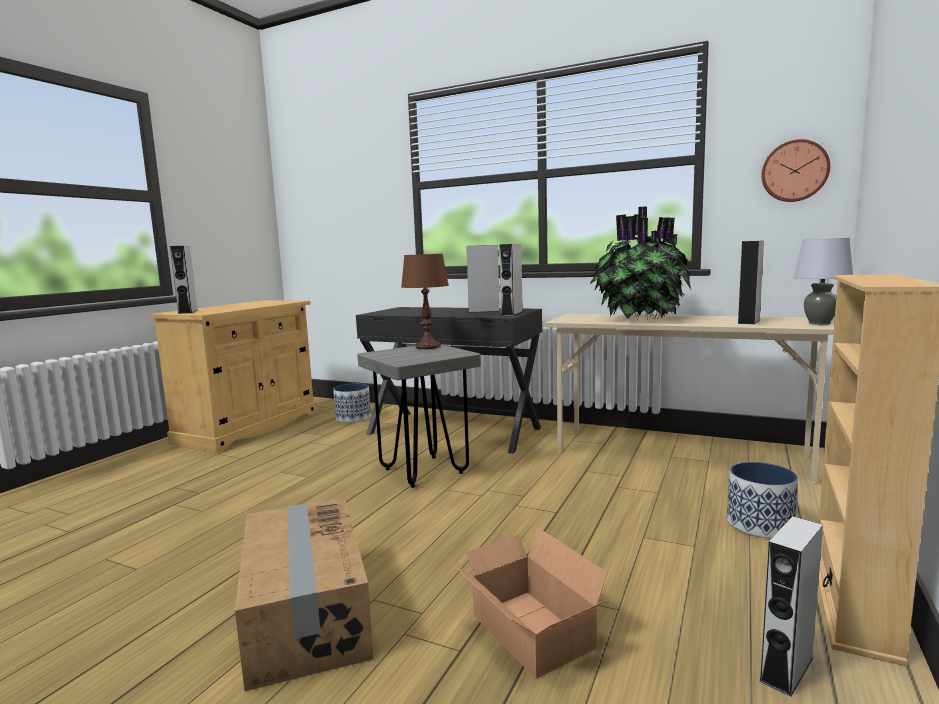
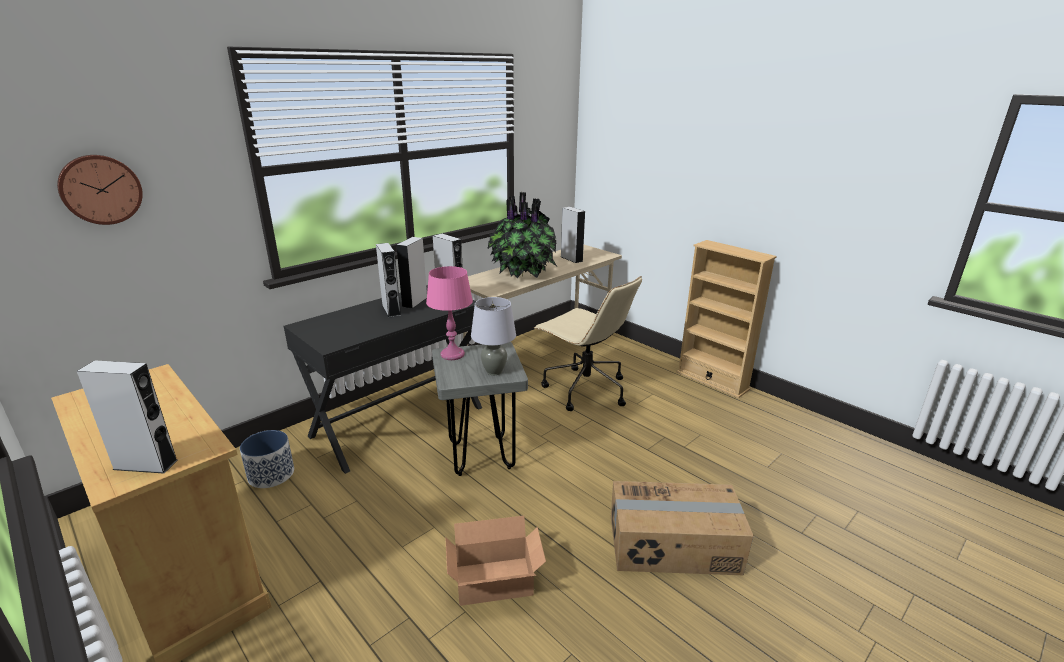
camera: 70 degrees left, 15 degrees up
brown table lamp [401,254,449,349] -> pink table lamp [426,266,473,360]
cardboard box [451,528,609,679] -> cardboard box moved to [445,516,546,606]
planter [727,462,798,538] -> none
grey speaker [759,516,823,697] -> grey speaker moved to [376,243,401,317]
wall clock [761,139,830,202] -> wall clock moved to [57,155,143,225]
grey table lamp [794,238,853,325] -> grey table lamp moved to [471,297,516,375]
none -> beige office chair [534,276,642,411]

